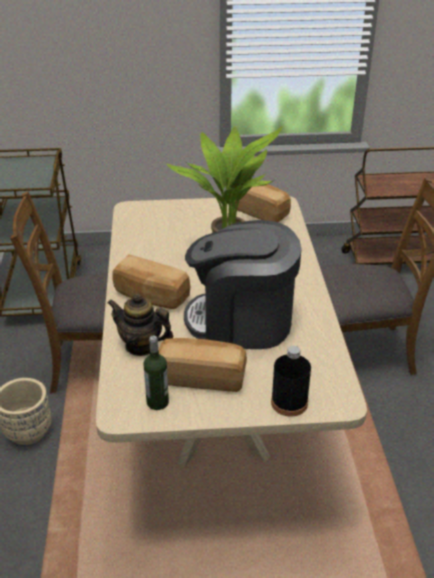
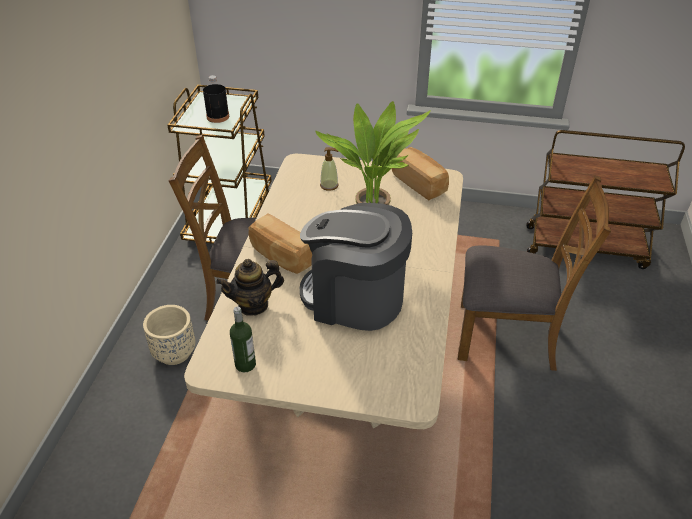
camera: 15 degrees right, 5 degrees up
teapot [107,293,173,356] -> teapot turned 60 degrees counterclockwise [216,259,284,316]
bread [159,338,247,392] -> none
black bottle [271,346,311,416] -> black bottle moved to [203,75,229,123]
none -> soap dispenser [320,147,338,191]

